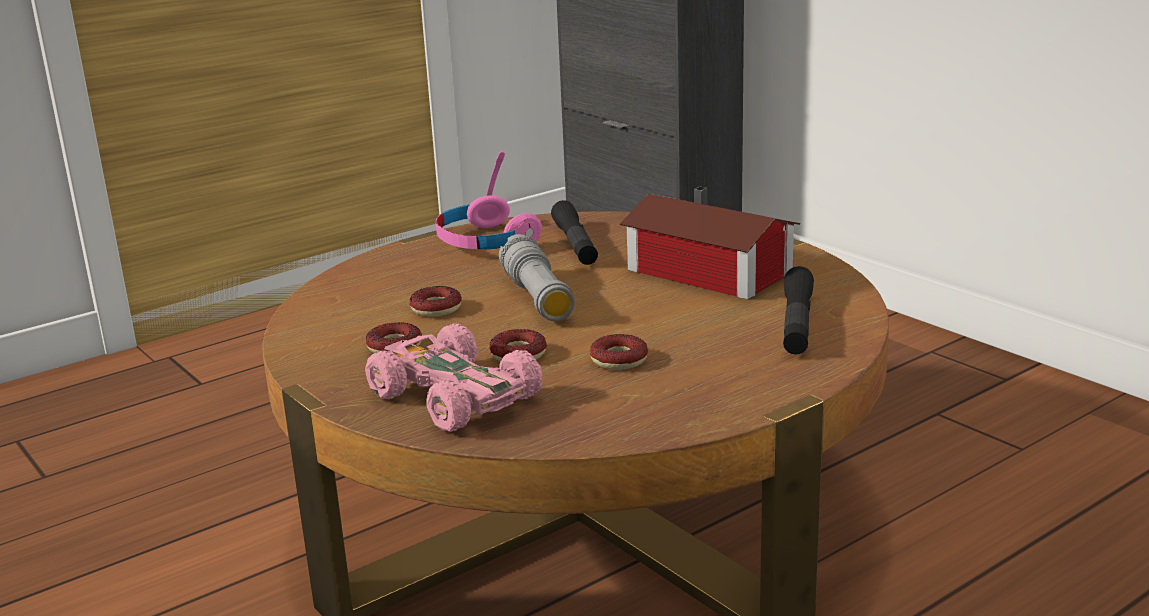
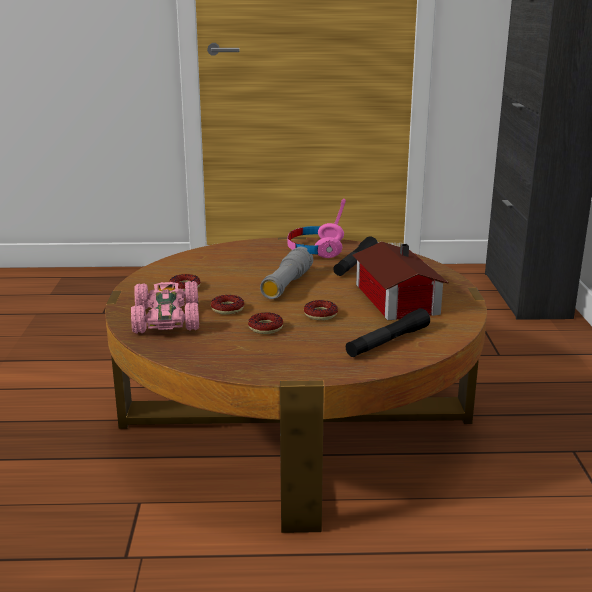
camera: 35 degrees right, 0 degrees up
donut [409,286,462,317] -> donut moved to [304,300,338,320]

